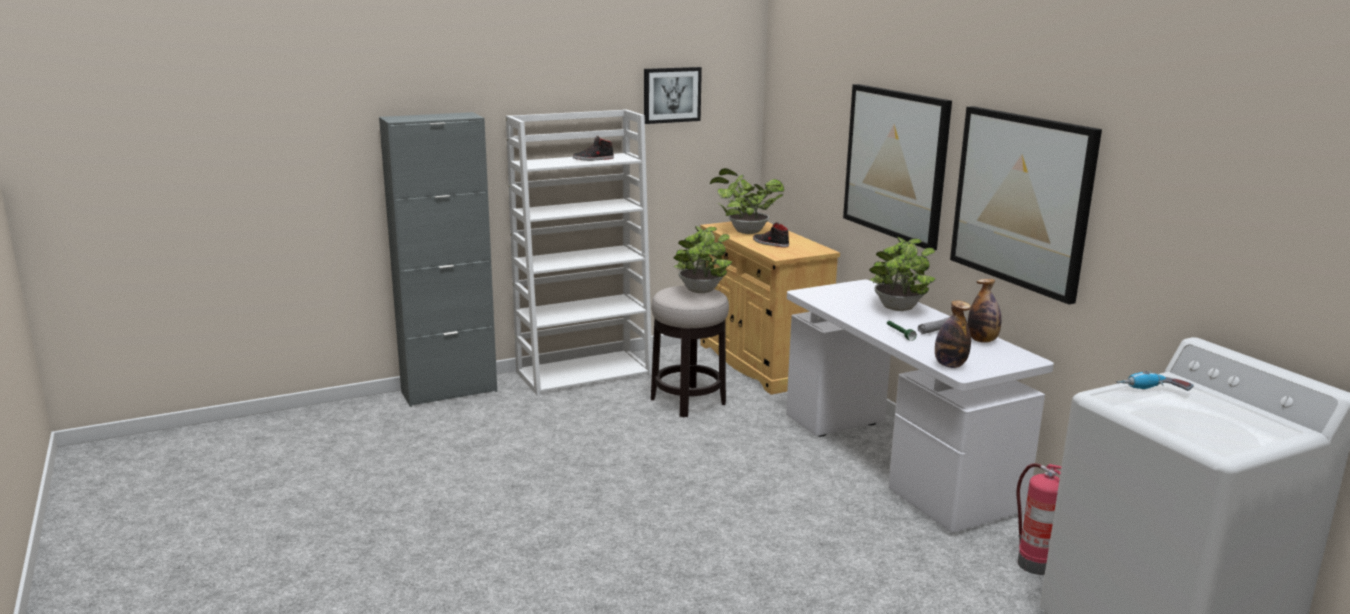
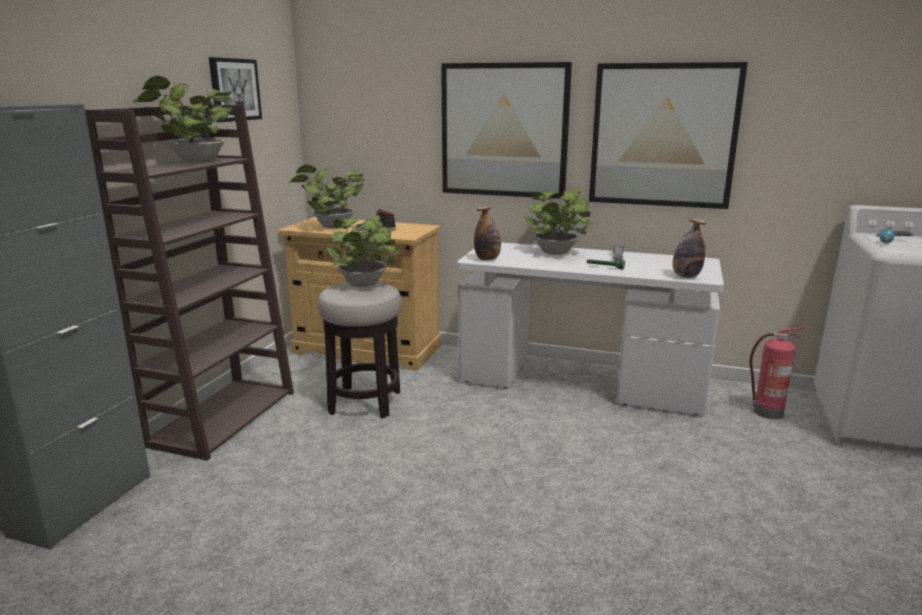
camera: 45 degrees left, 0 degrees up
white bookcase [506,109,652,396] -> brown bookcase [85,105,294,461]
black shoe [573,136,614,161] -> potted plant [133,76,233,163]
bottle [968,279,1001,343] -> bottle moved to [474,206,501,260]

